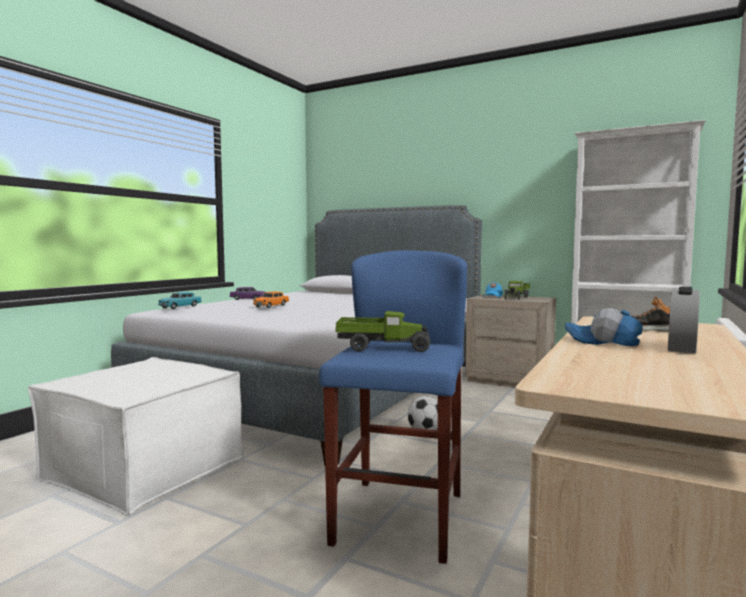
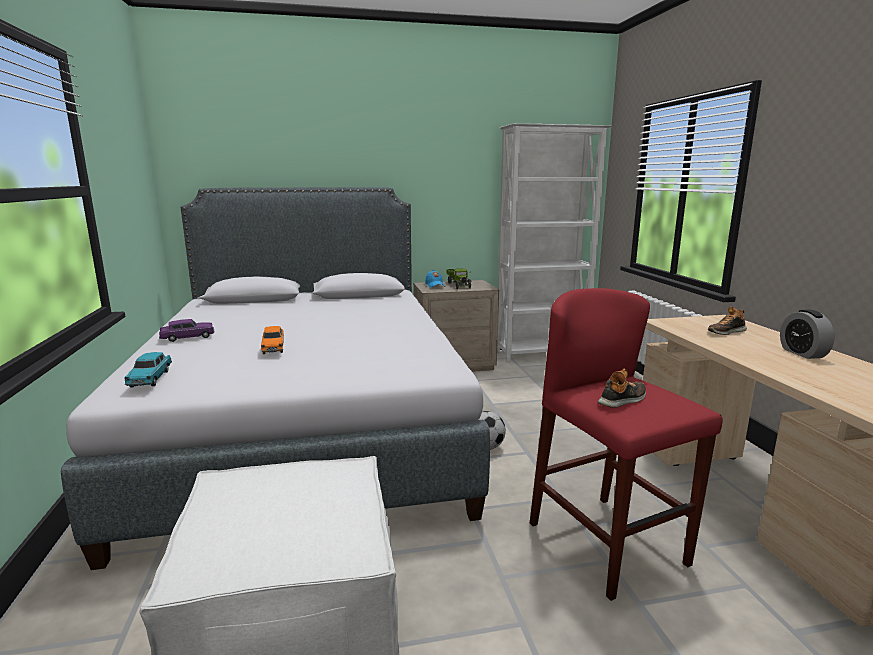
camera: 40 degrees left, 10 degrees up
blue stool [319,250,467,564] -> red stool [530,288,722,601]
toy truck [335,311,431,352] -> shoe [598,369,646,408]
cap [565,308,643,346] -> none

